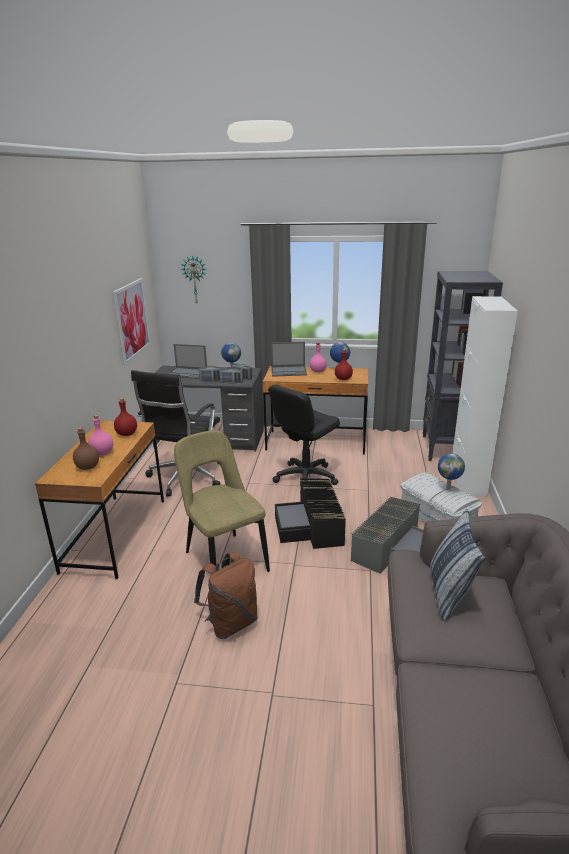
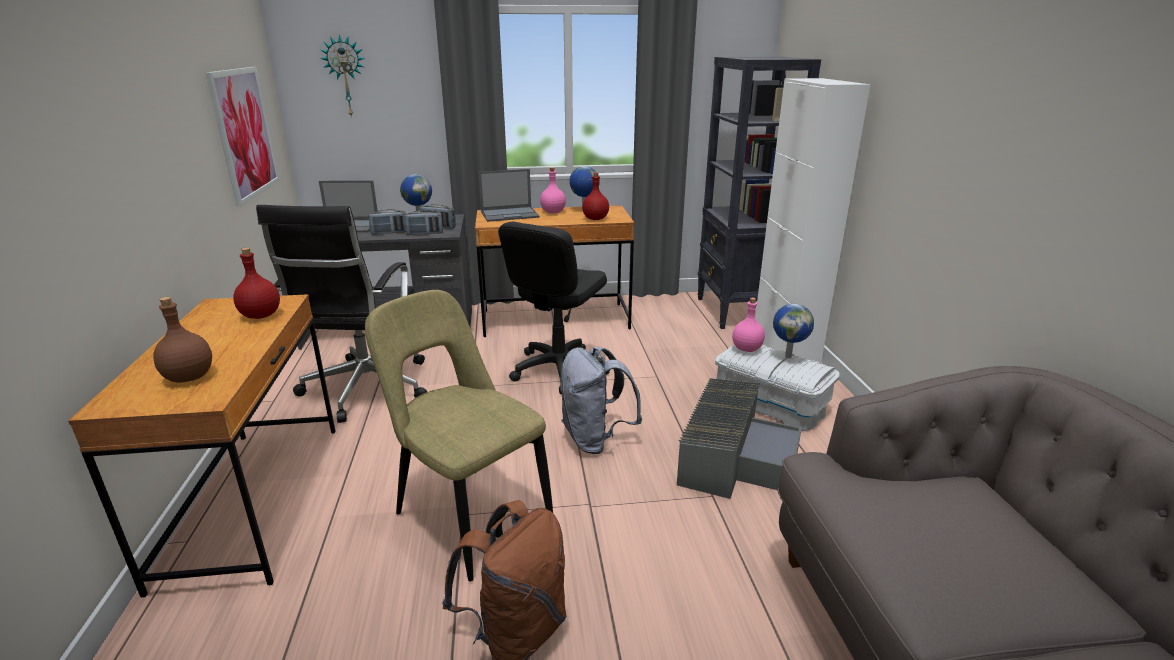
camera: 15 degrees left, 0 degrees up
pink bottle [88,415,113,456] -> pink bottle moved to [732,298,765,352]
black storage box [275,478,346,549] -> grey backpack [560,347,642,454]
pillow [430,509,485,621] -> none

